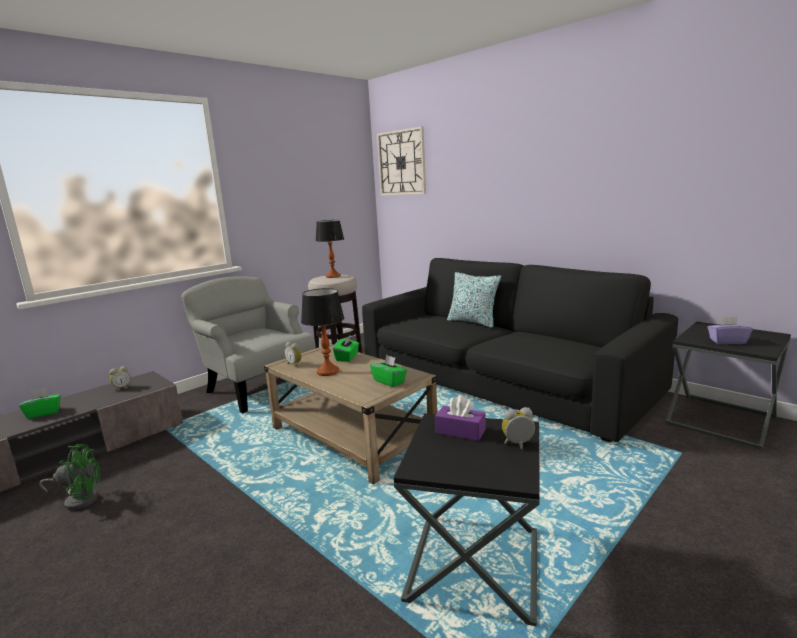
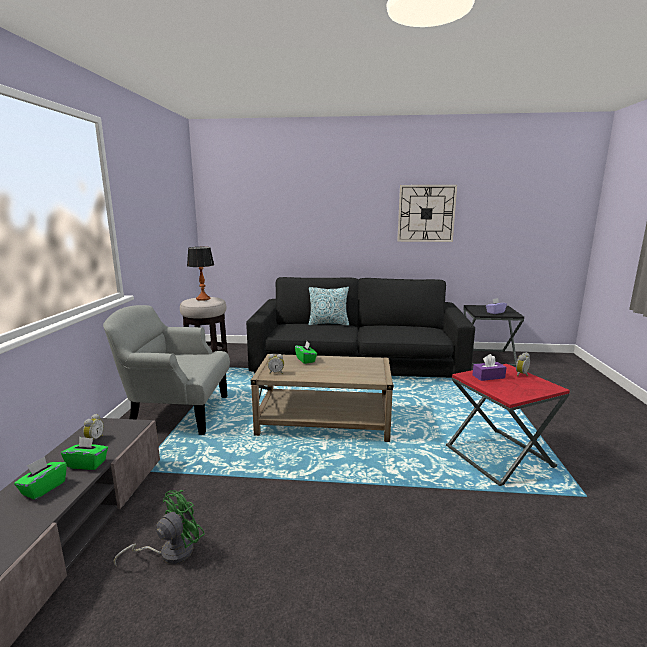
camera: 40 degrees left, 0 degrees up
table lamp [301,288,344,376] -> none
green tissue box [370,355,407,387] -> green tissue box moved to [61,437,108,470]
wall clock [377,126,426,195] -> wall clock moved to [397,185,457,242]
black side table [394,413,540,626] -> red side table [446,364,570,486]

